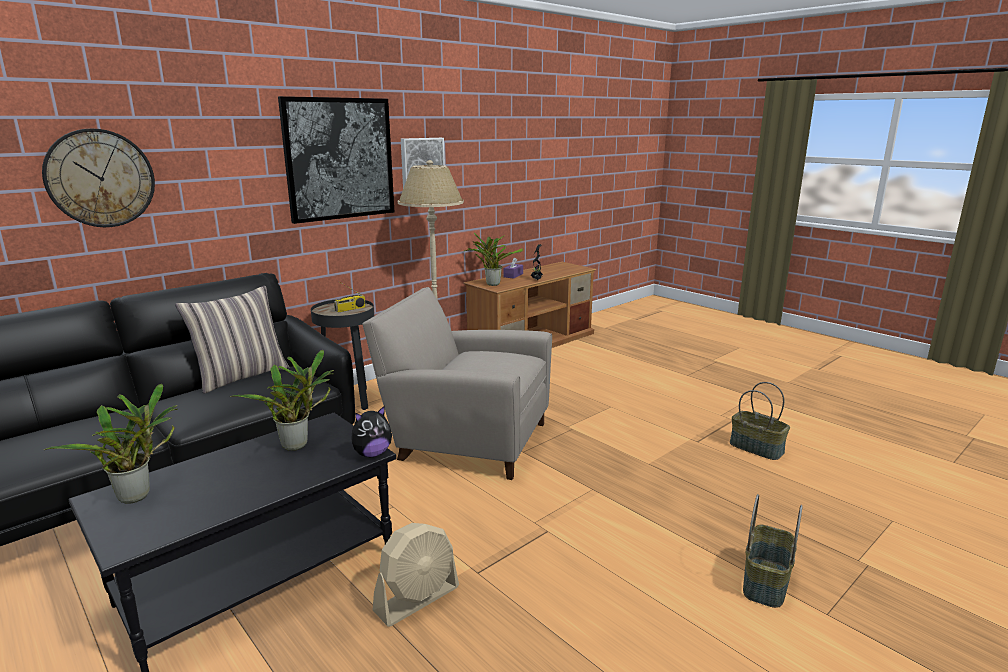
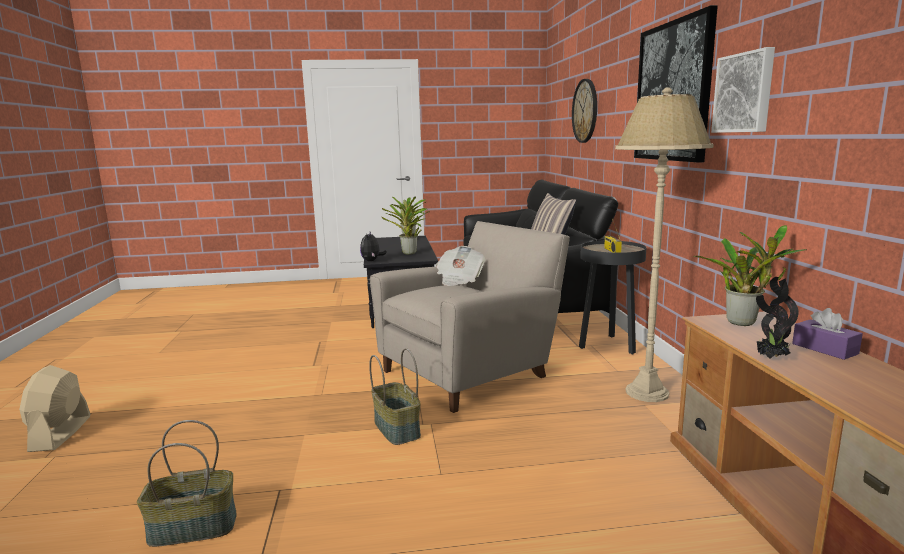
camera: 125 degrees right, 5 degrees down
beige fan [373,523,459,627] -> beige fan moved to [19,365,90,452]
basket [743,494,803,608] -> basket moved to [369,348,421,445]
none -> newspaper [436,246,486,286]

